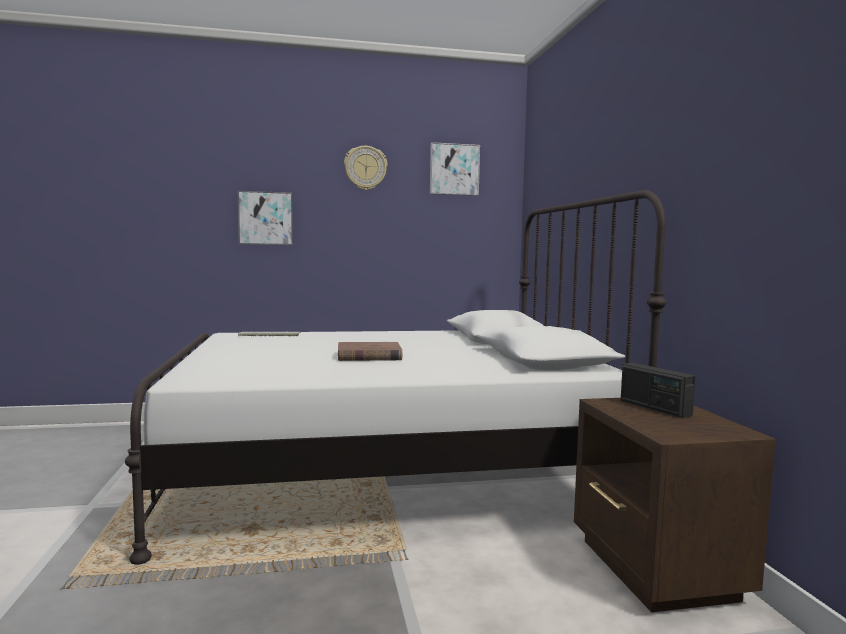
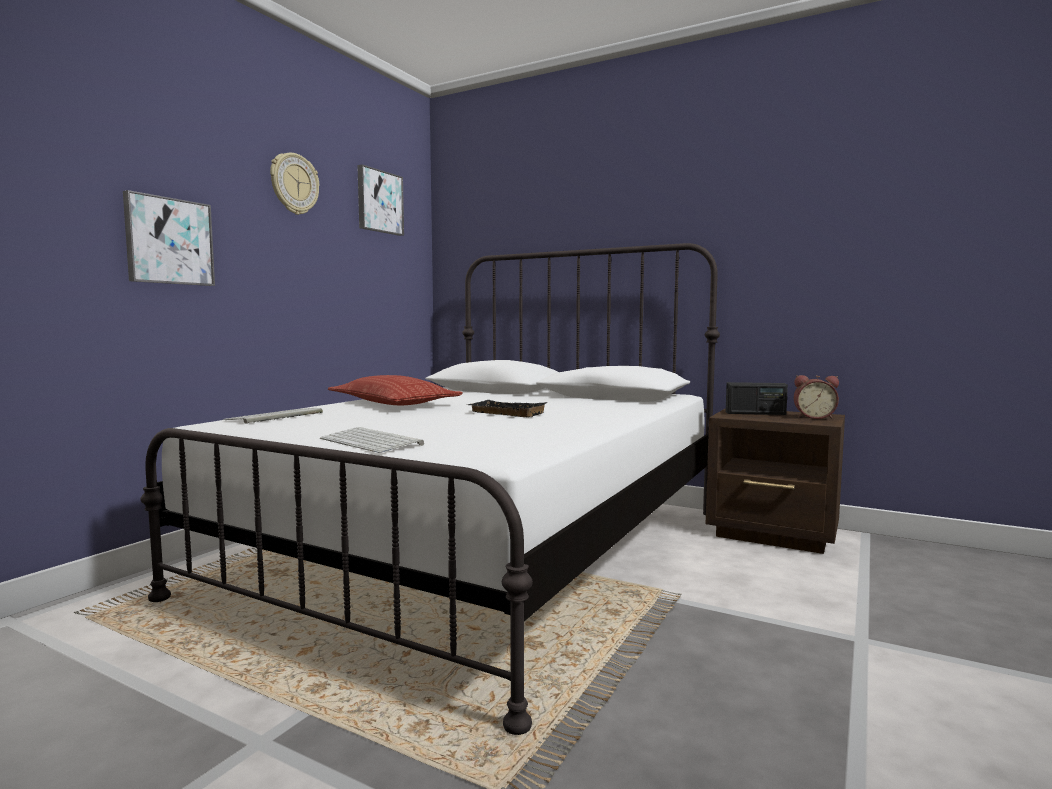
camera: 50 degrees left, 0 degrees up
brown book [338,342,402,361] -> black tray [468,400,548,417]
none -> keyboard [320,427,424,453]
none -> pillow [328,375,463,405]
none -> alarm clock [794,375,839,419]

